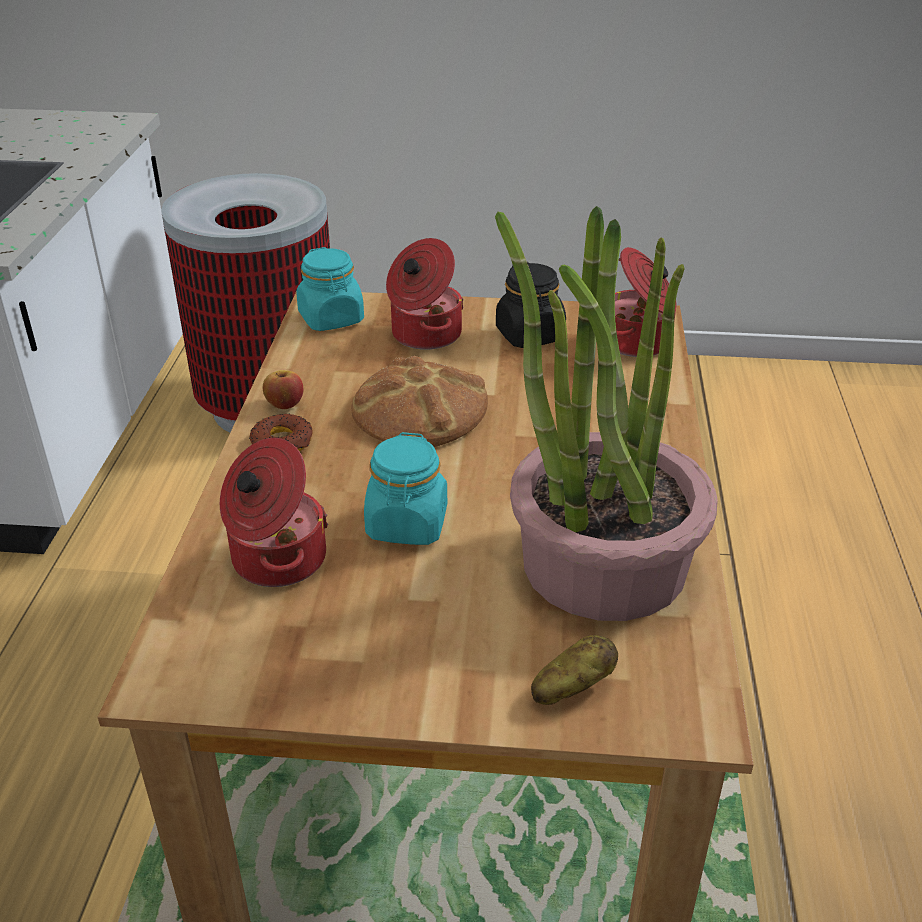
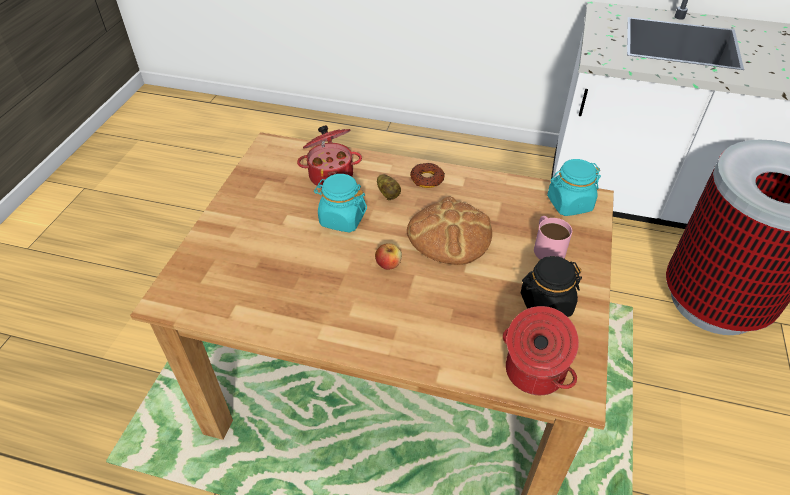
camera: 100 degrees right, 10 degrees up
apple [263,370,303,409] -> apple moved to [375,243,402,270]
cooking pot [386,238,464,350] -> pink mug [534,216,572,260]
potted plant [495,206,718,621] -> none
potato [531,635,618,705] -> potato moved to [377,174,401,200]

